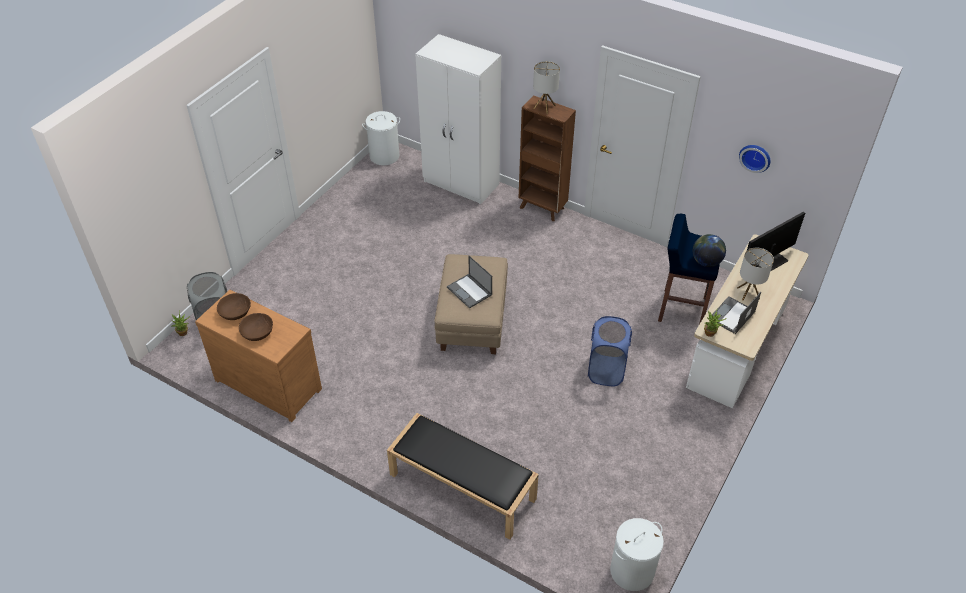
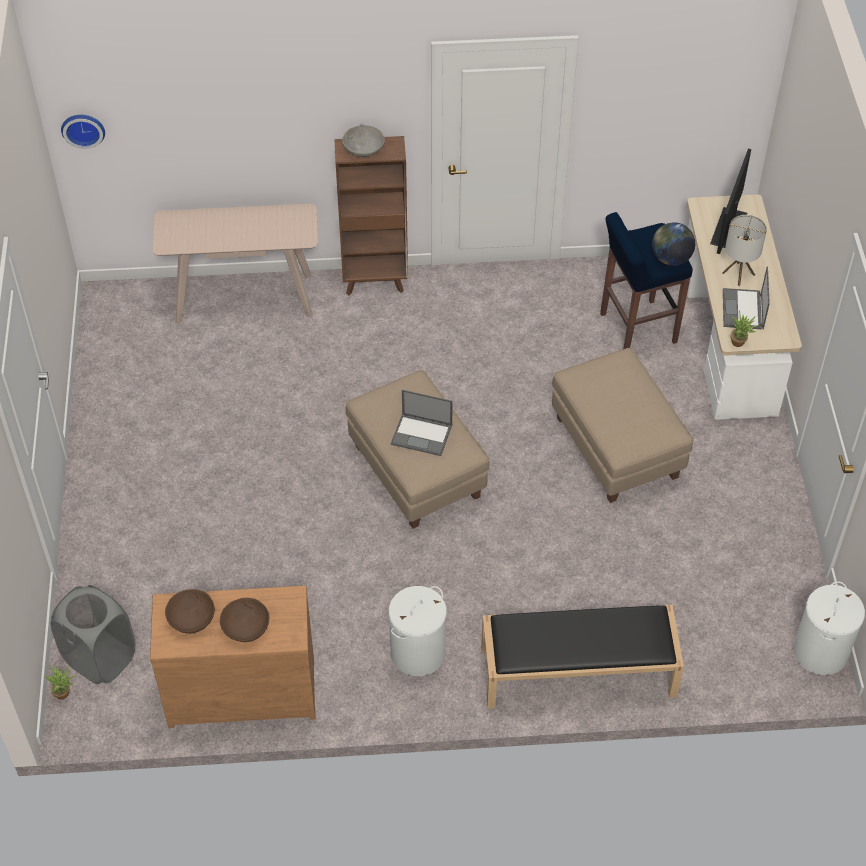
camera: 35 degrees left, 5 degrees up
white laundry basket [362,111,400,165] -> white laundry basket moved to [389,586,446,676]
white wardrobe [415,34,501,204] -> beige console table [153,204,318,324]
table lamp [533,61,560,114] -> grey bowl [342,125,385,157]
blue laundry basket [588,316,632,386] -> beige ottoman [552,348,694,503]
wall clock [739,145,770,173] -> wall clock moved to [61,115,105,149]

